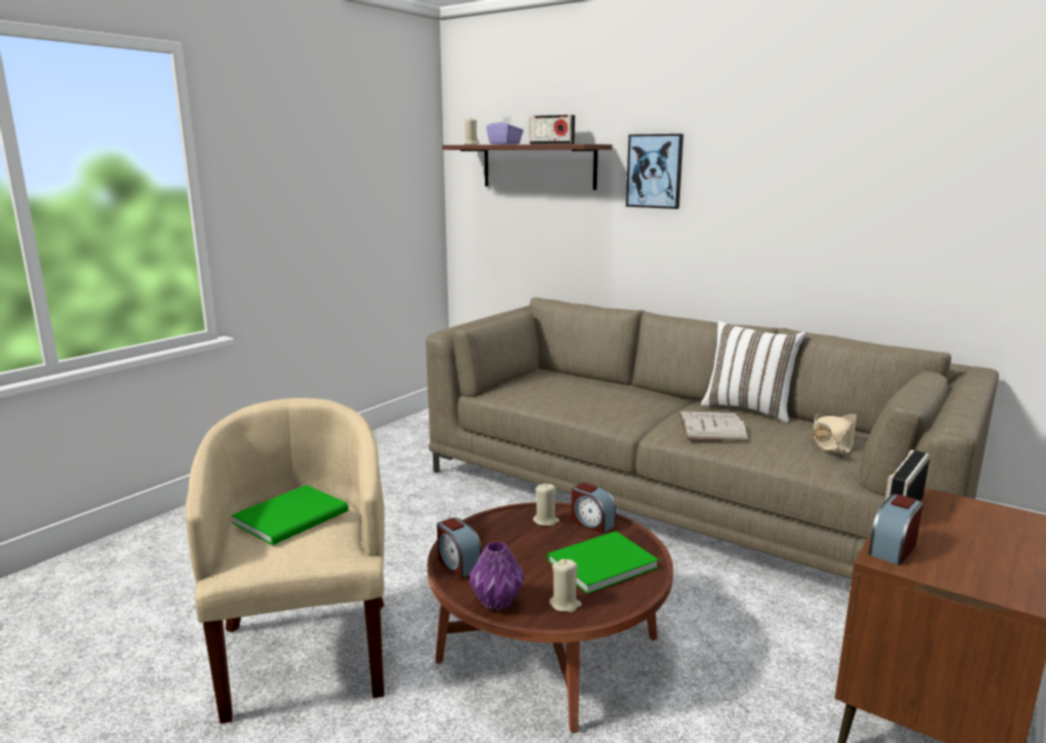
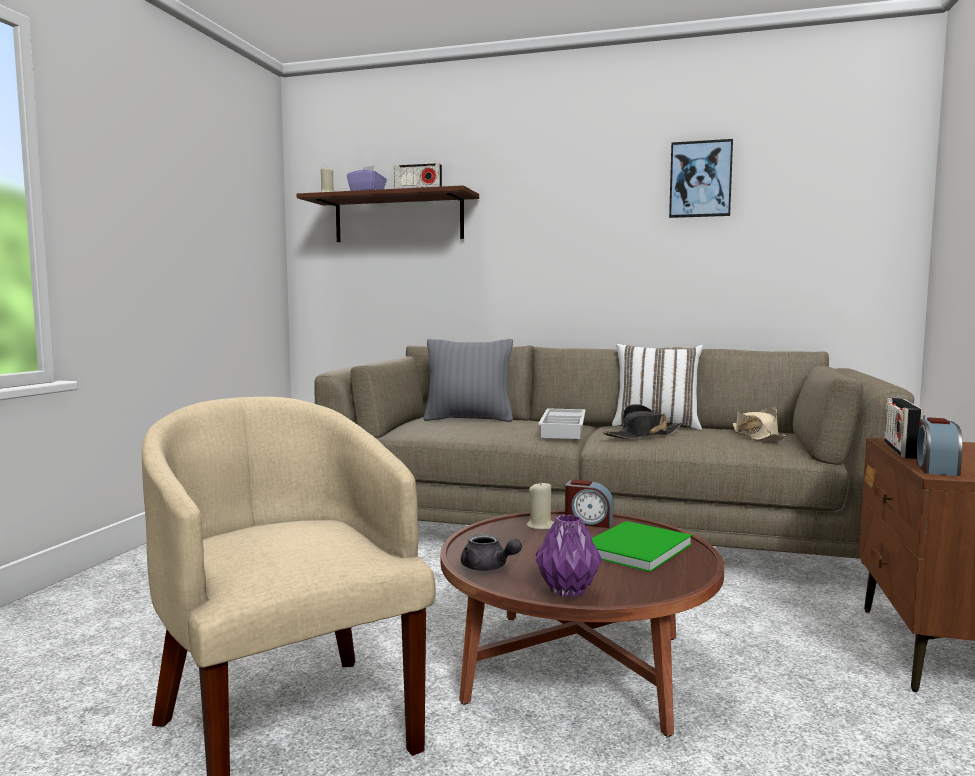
camera: 20 degrees left, 10 degrees down
green book [231,485,349,545] -> none
alarm clock [437,518,482,578] -> grey teapot [461,534,522,571]
beige candle [549,559,582,612] -> none
picture [626,134,683,209] -> picture moved to [669,139,733,218]
white book [679,411,749,441] -> black hat [603,404,682,439]
none -> grey pillow [424,339,513,422]
none -> white tray [538,408,586,439]

